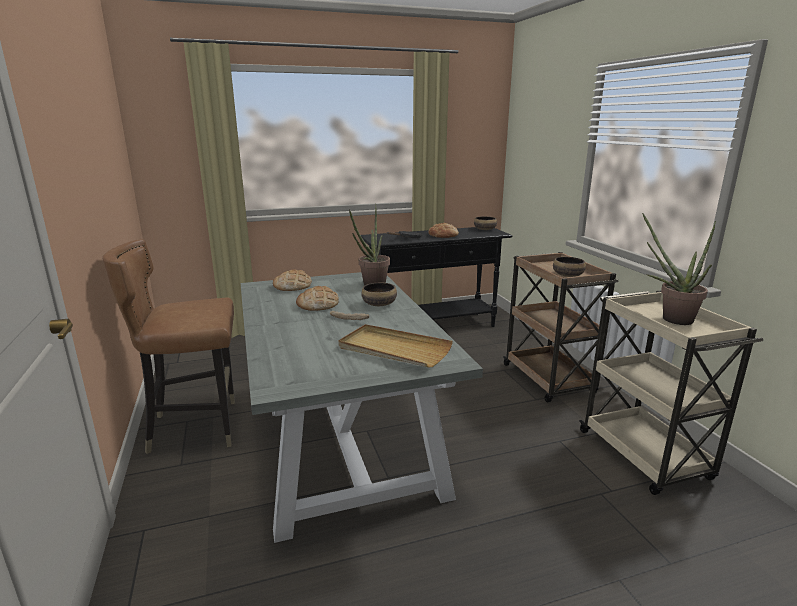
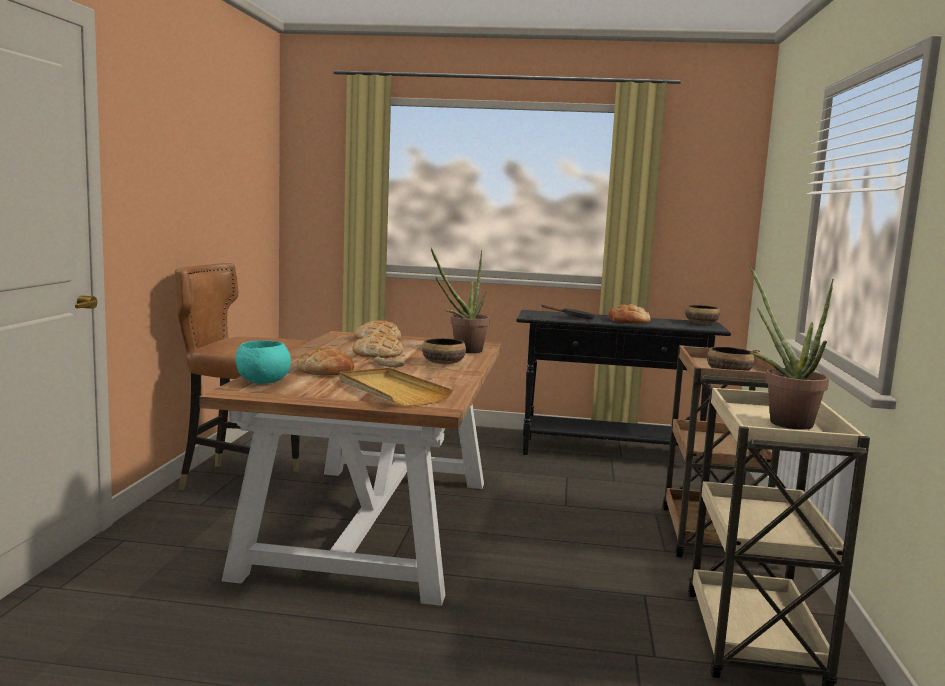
camera: 25 degrees right, 10 degrees down
grey dining table [241,272,483,543] -> brown dining table [200,331,502,606]
none -> turquoise bowl [235,341,291,384]
none -> bread [297,347,354,375]

